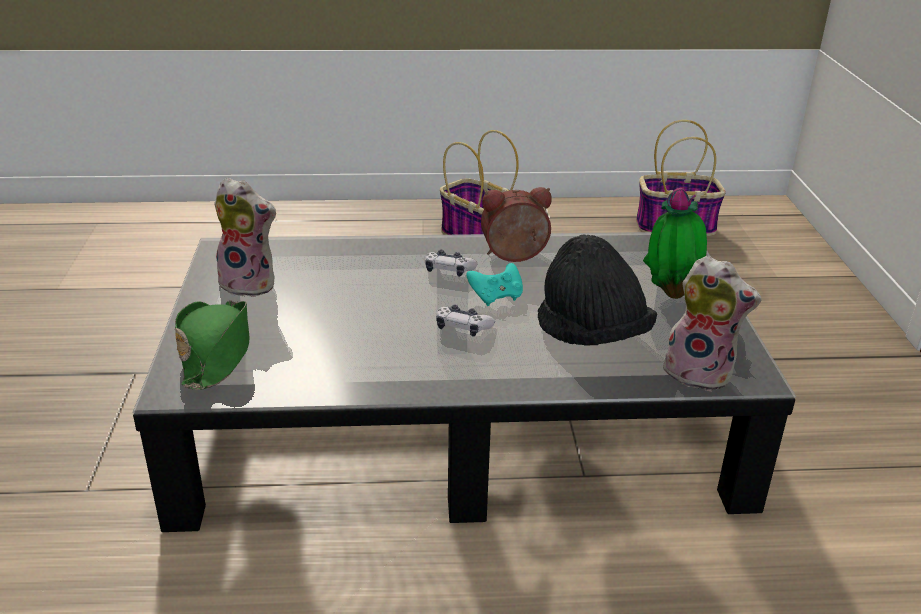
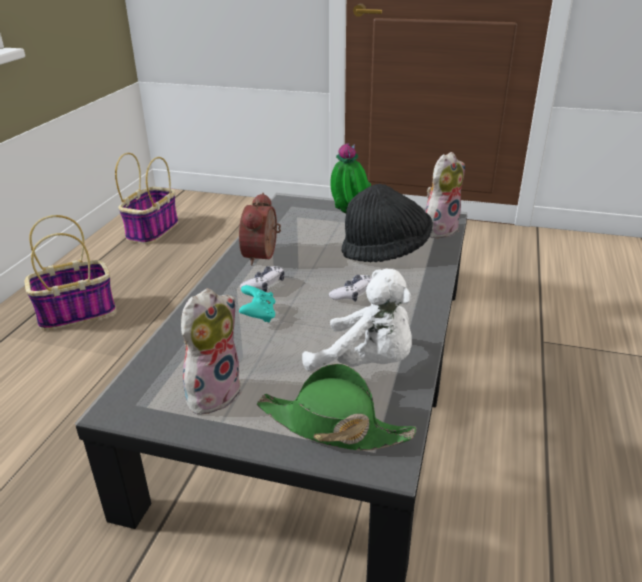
camera: 70 degrees left, 0 degrees up
turquoise game controller [466,263,523,306] -> turquoise game controller moved to [239,285,275,322]
none -> white plush toy [302,269,412,371]

